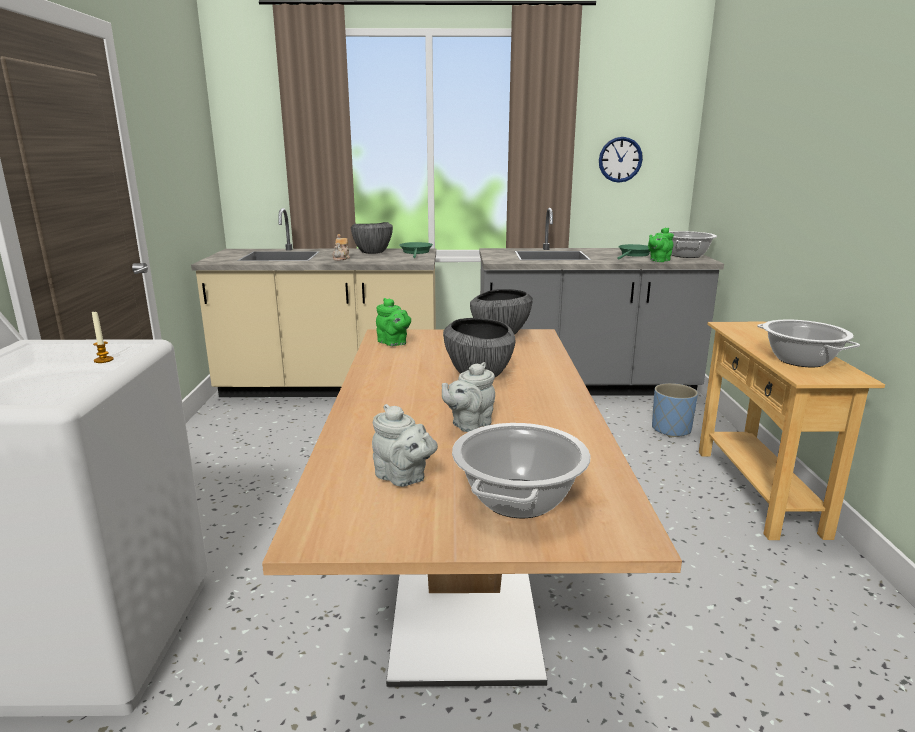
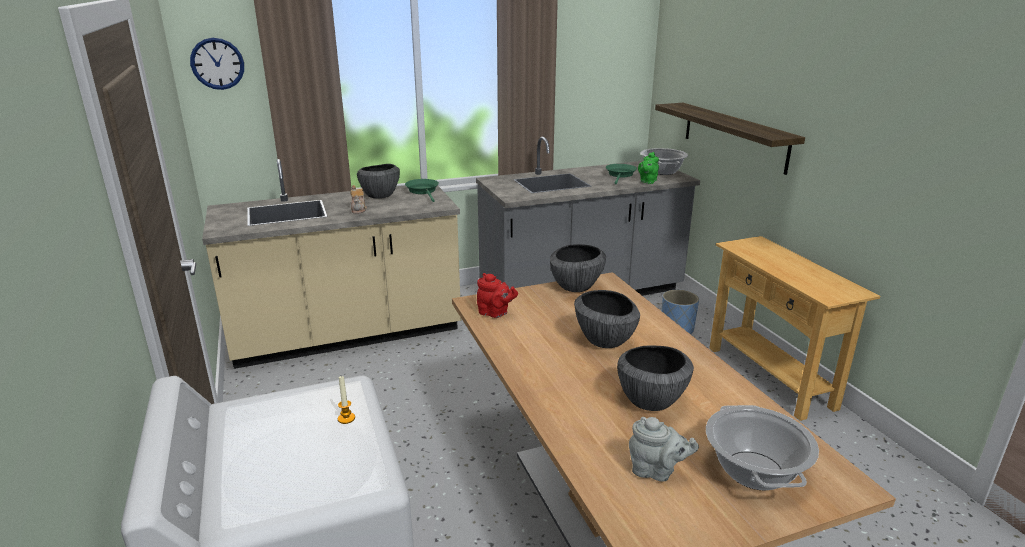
camera: 20 degrees left, 5 degrees up
green teapot [376,298,411,346] -> red teapot [477,273,518,318]
grey teapot [442,362,495,432] -> bowl [617,346,694,411]
wall clock [599,137,643,183] -> wall clock moved to [190,38,244,90]
cooking pot [757,320,860,367] -> none
none -> shelf [655,103,805,175]

